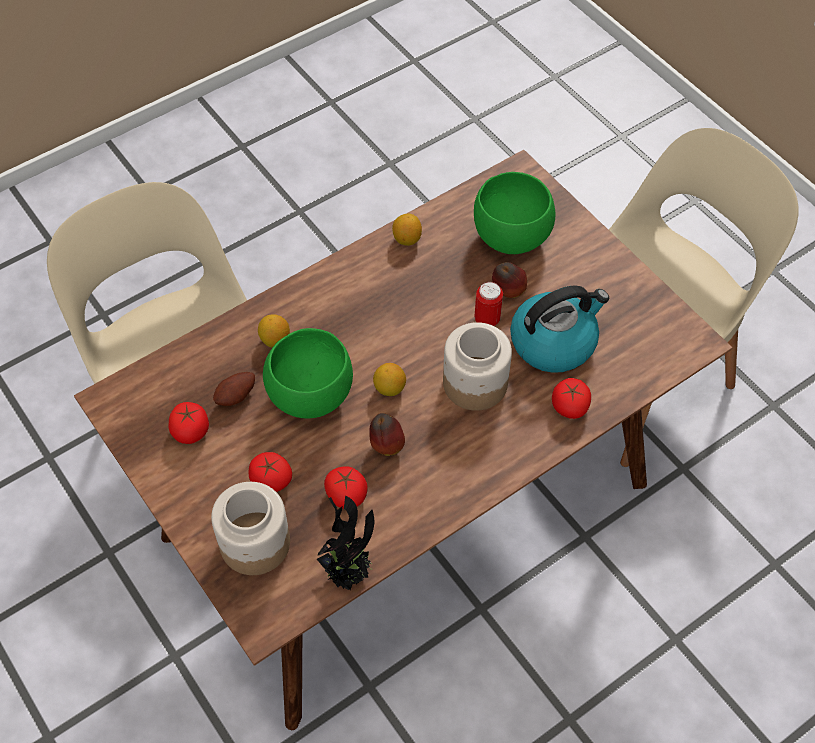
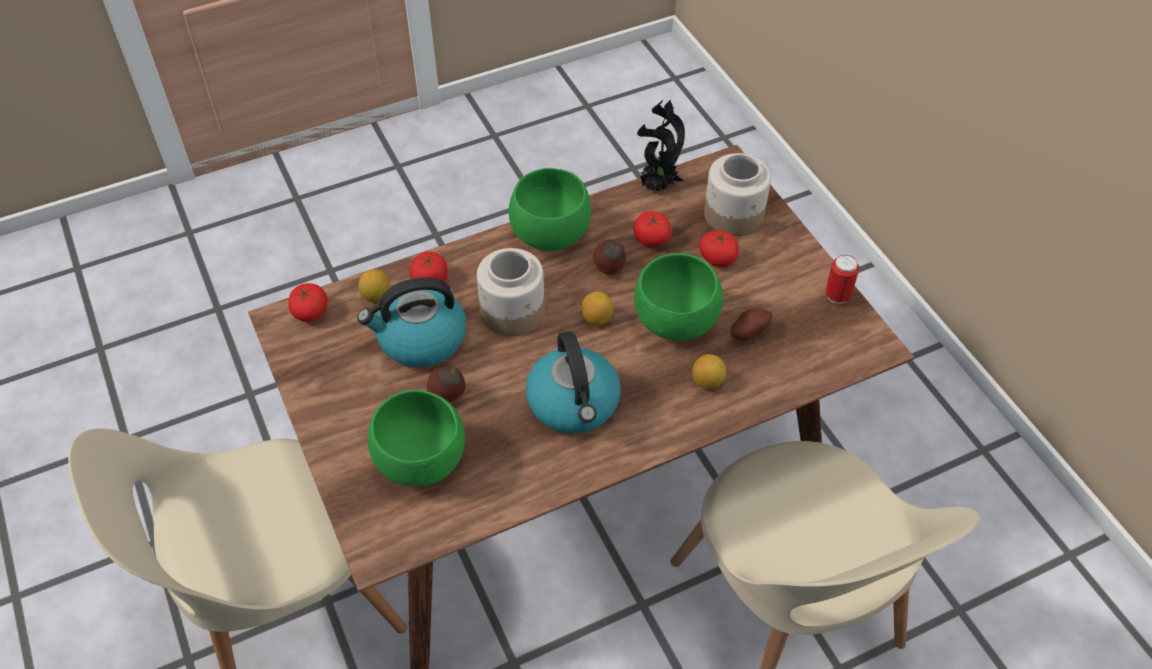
camera: 170 degrees left, 5 degrees down
tomato [169,402,209,444] -> tomato moved to [288,283,328,322]
lemon [392,214,422,246] -> lemon moved to [358,269,390,303]
can [474,282,503,326] -> can moved to [825,255,859,304]
none -> green bowl [509,168,591,251]
none -> kettle [526,331,621,434]

